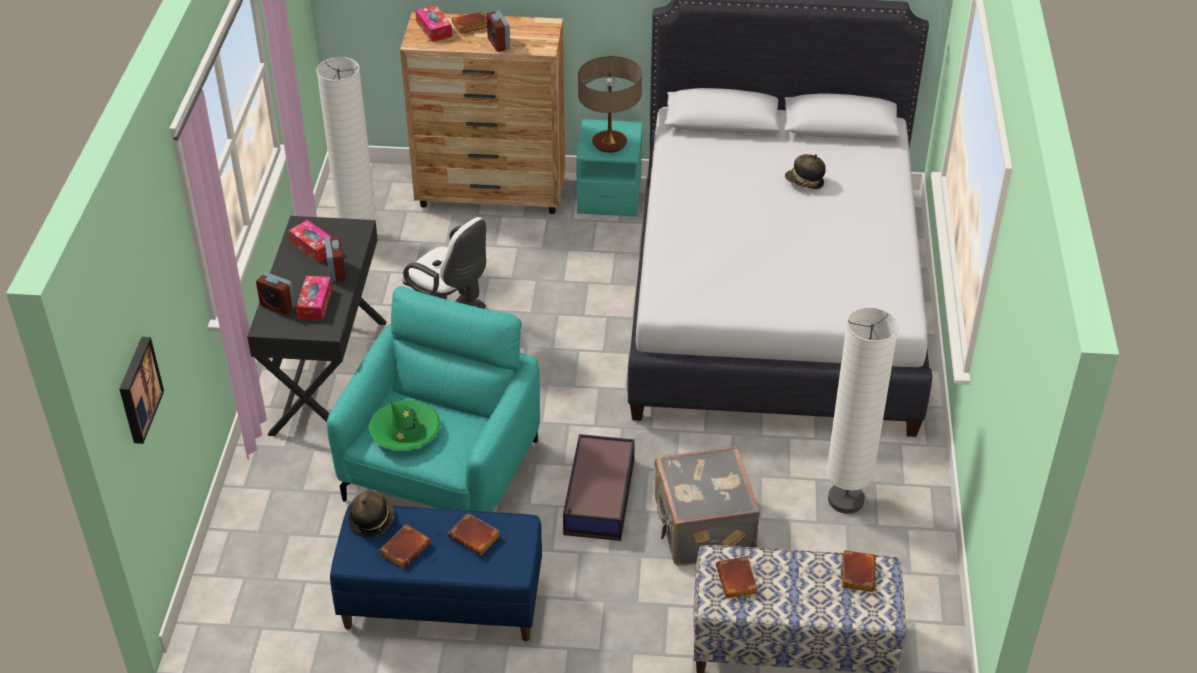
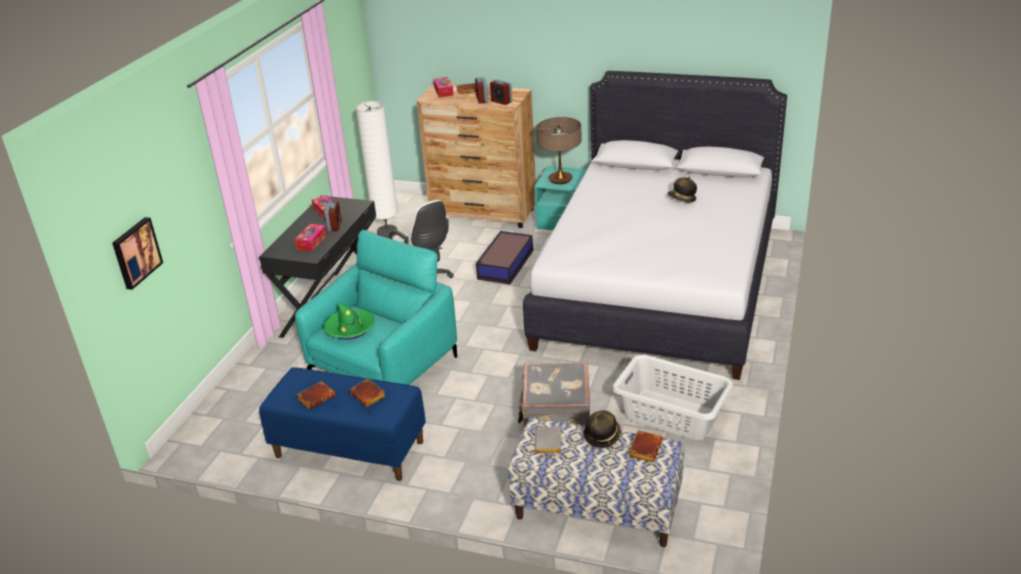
camera: 15 degrees right, 10 degrees down
alarm clock [256,272,296,315] -> alarm clock moved to [490,80,512,105]
hat [348,491,394,538] -> hat moved to [584,410,621,448]
storage box [563,434,635,541] -> storage box moved to [476,231,533,285]
brown book [716,556,758,599] -> grey book [535,426,561,454]
white floor lamp [826,307,899,514] -> grey laundry basket [612,355,733,441]

